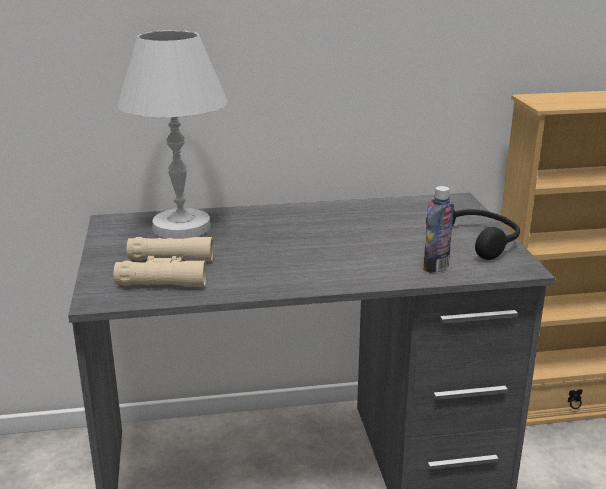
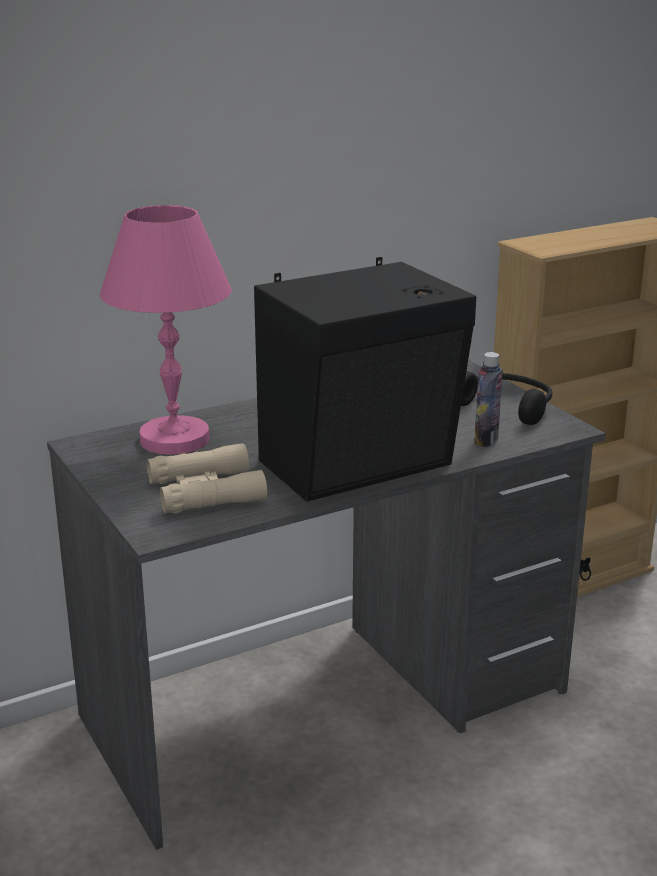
camera: 20 degrees left, 0 degrees up
white table lamp [117,30,228,239] -> pink table lamp [100,205,232,455]
none -> black speaker [254,257,476,502]

